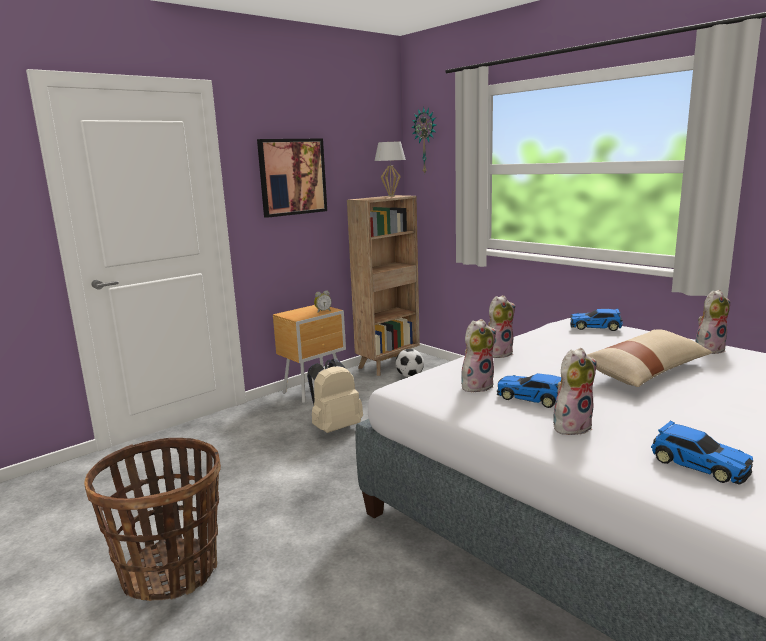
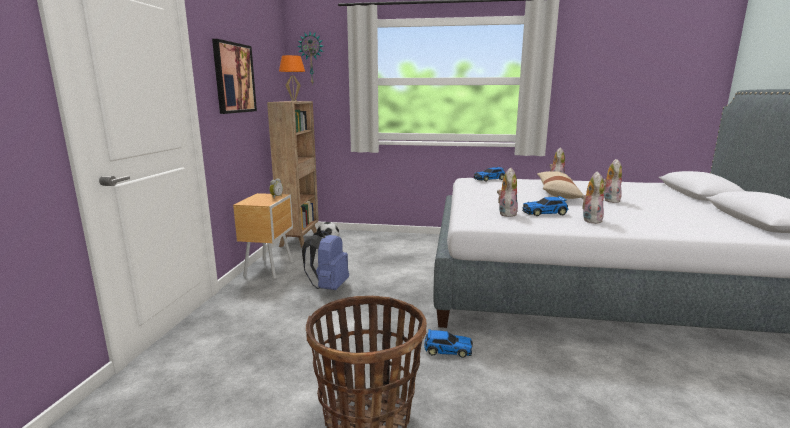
camera: 40 degrees left, 0 degrees up
beige backpack [307,359,363,433] -> blue backpack [302,230,349,290]
white table lamp [375,142,406,197] -> orange table lamp [279,55,305,101]
plush toy [488,295,515,358] -> plush toy moved to [603,159,622,203]
toy car [651,421,753,485] -> toy car moved to [424,329,473,358]

